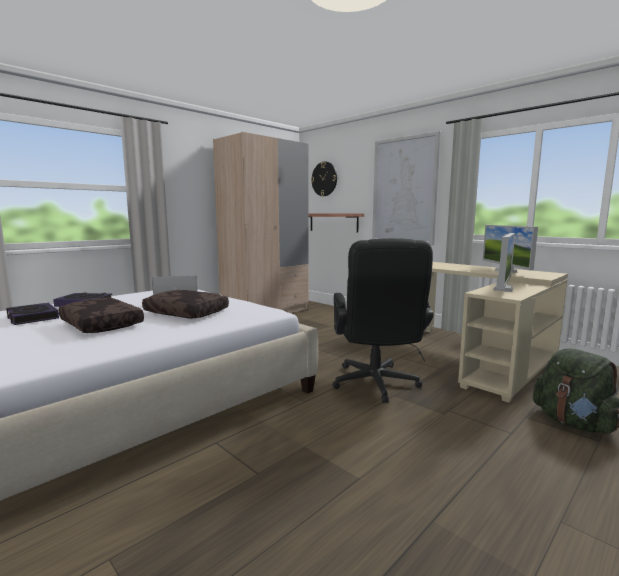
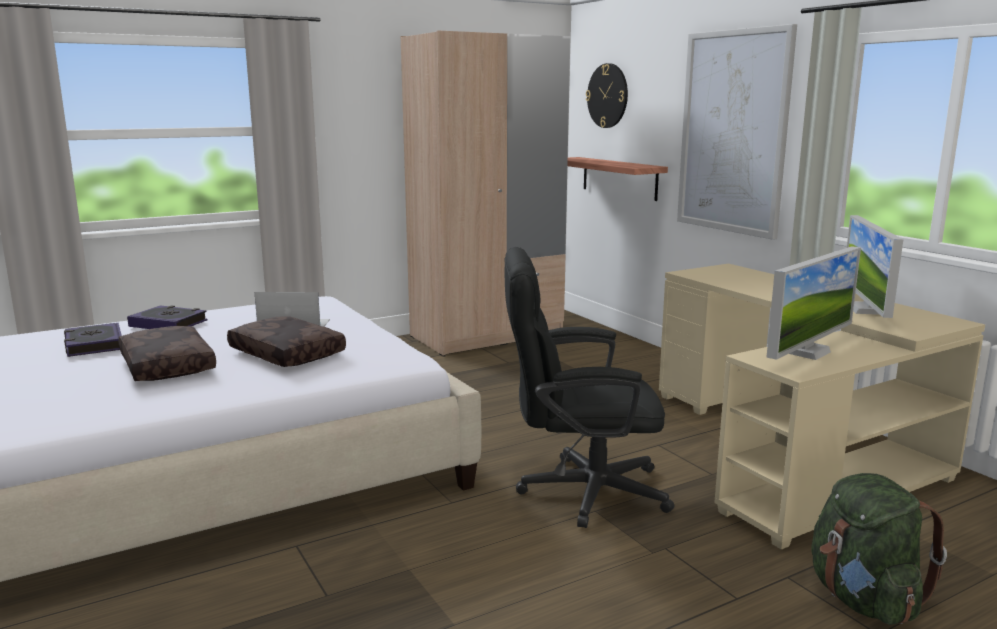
camera: 15 degrees right, 5 degrees up
black office chair [332,238,433,403] -> black office chair turned 75 degrees clockwise [505,247,674,528]

